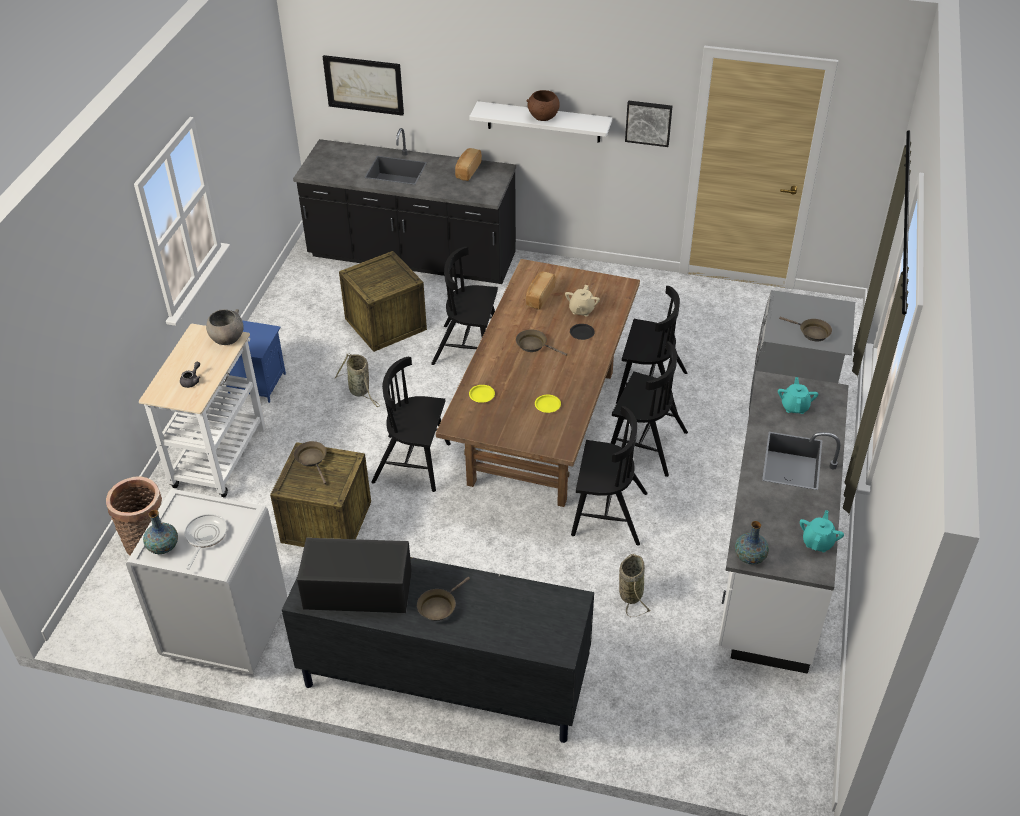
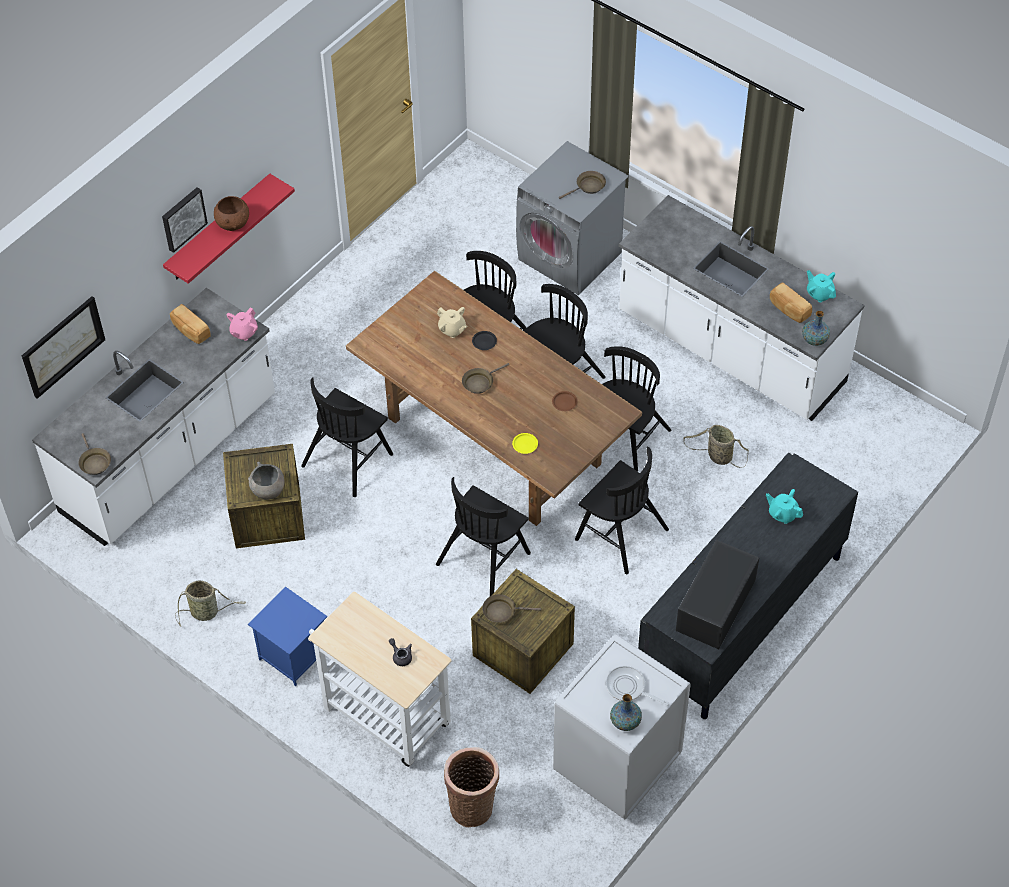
camera: 65 degrees left, 10 degrees up
grey bowl [206,309,244,345] -> grey bowl moved to [248,462,285,499]
black counter [293,128,516,284] -> white counter [32,288,275,546]
basket [335,353,380,407] -> basket moved to [175,580,246,626]
brown frying pan [417,577,470,621] -> brown frying pan moved to [79,433,111,475]
white shelf [469,101,612,143] -> red shelf [163,174,295,284]
bread [526,272,556,310] -> bread moved to [770,282,812,323]
yellow plate [535,394,561,413] -> brown plate [552,391,577,411]
picture [625,100,673,147] -> picture moved to [162,187,208,253]
turquoise teapot [778,377,818,414] -> turquoise teapot moved to [766,489,803,524]
none -> pink teapot [227,308,258,341]
none -> black chair [575,447,669,574]

